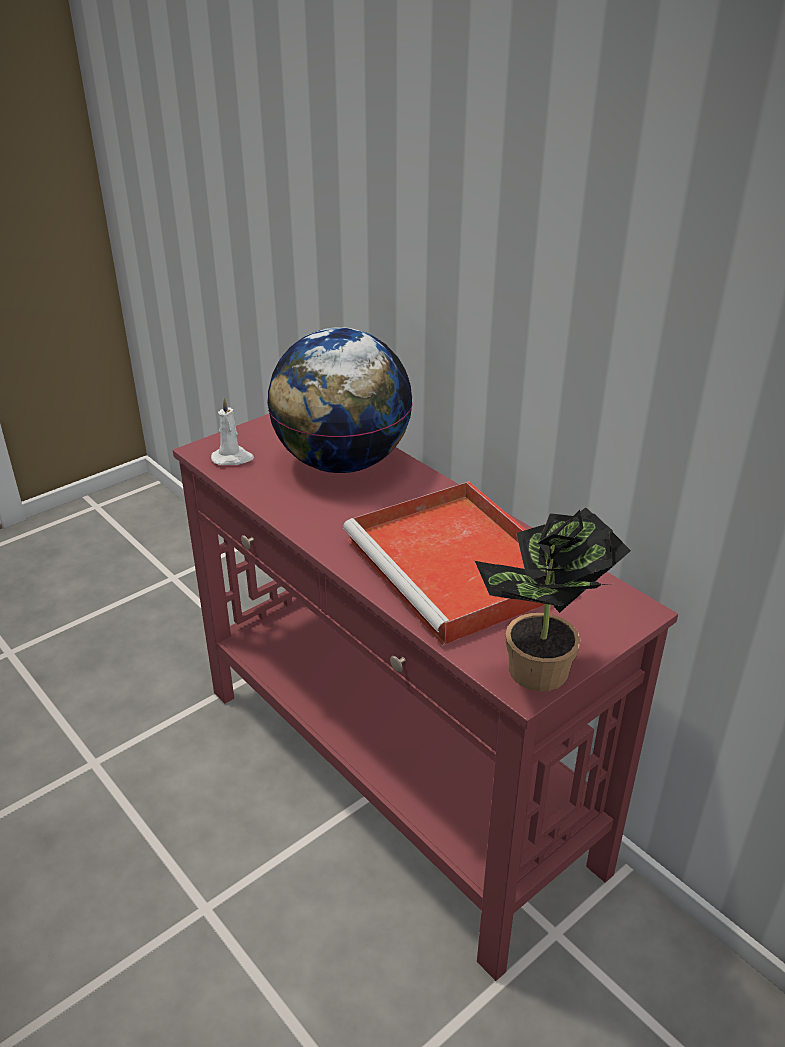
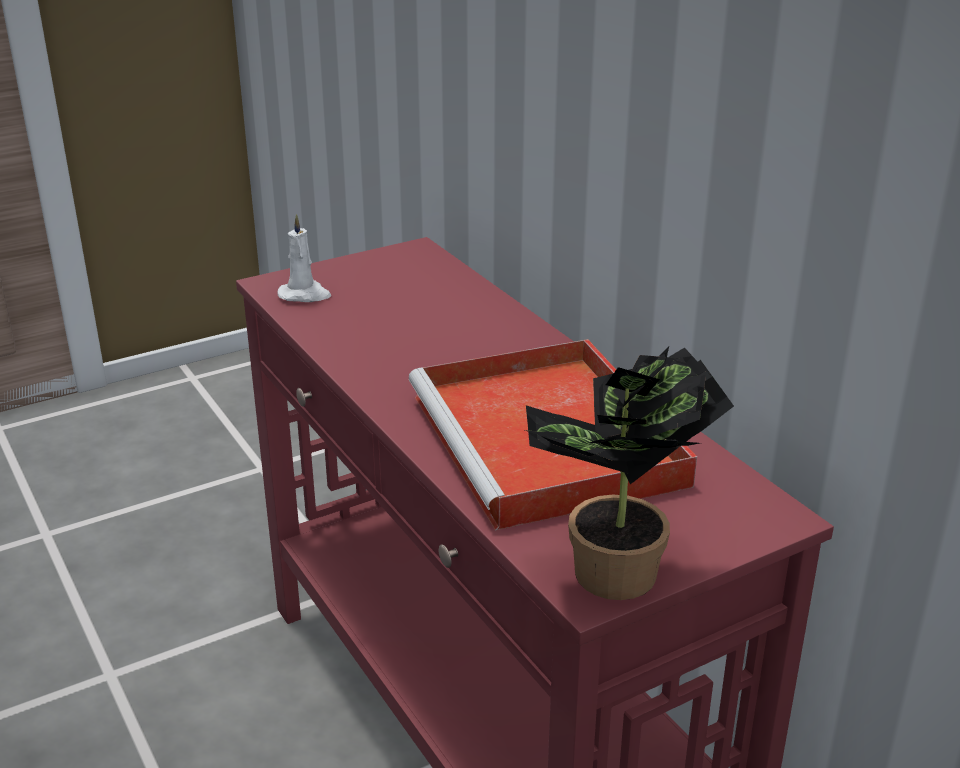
camera: 10 degrees right, 5 degrees down
globe [267,327,413,473] -> none

